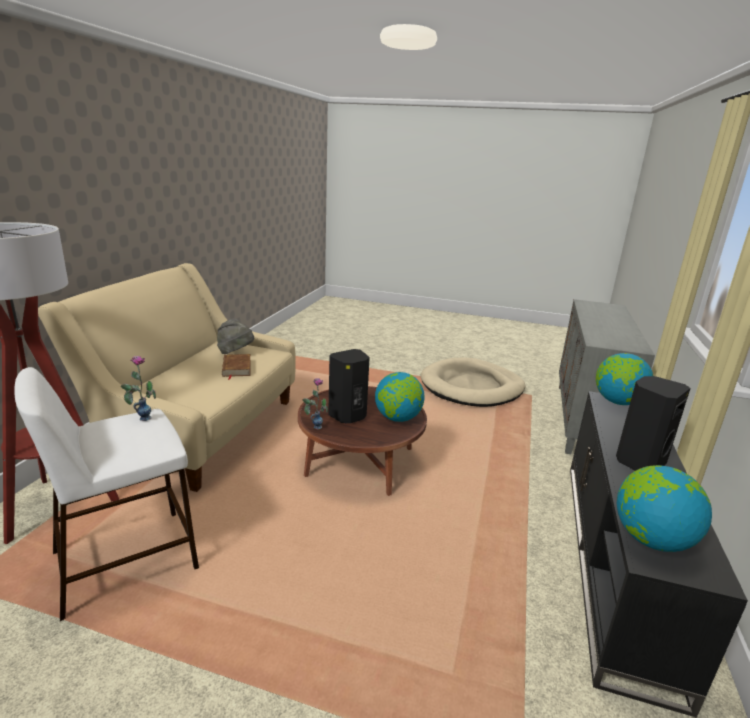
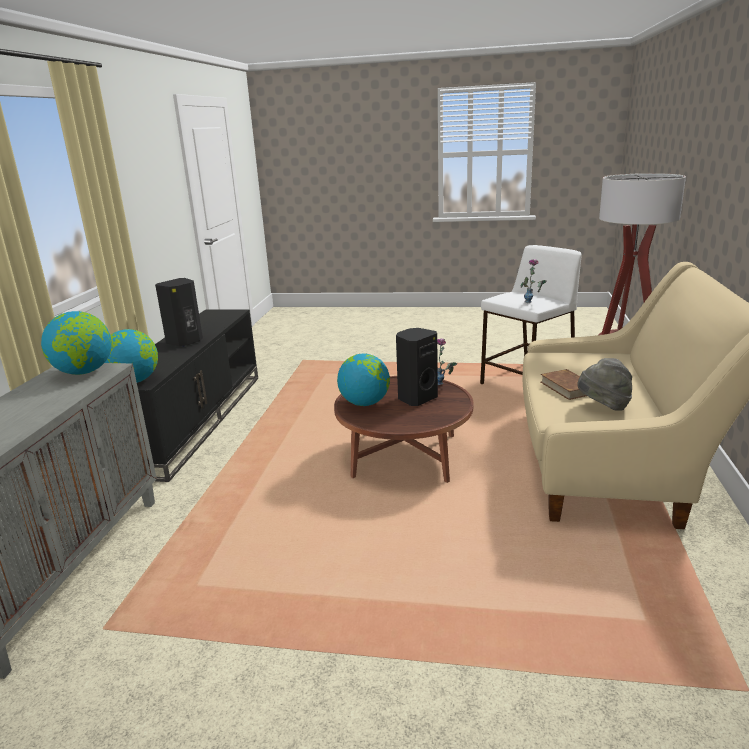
camera: 175 degrees right, 0 degrees up
beige dog bed [421,358,525,407] -> none
globe [617,465,712,552] -> globe moved to [41,311,112,375]

